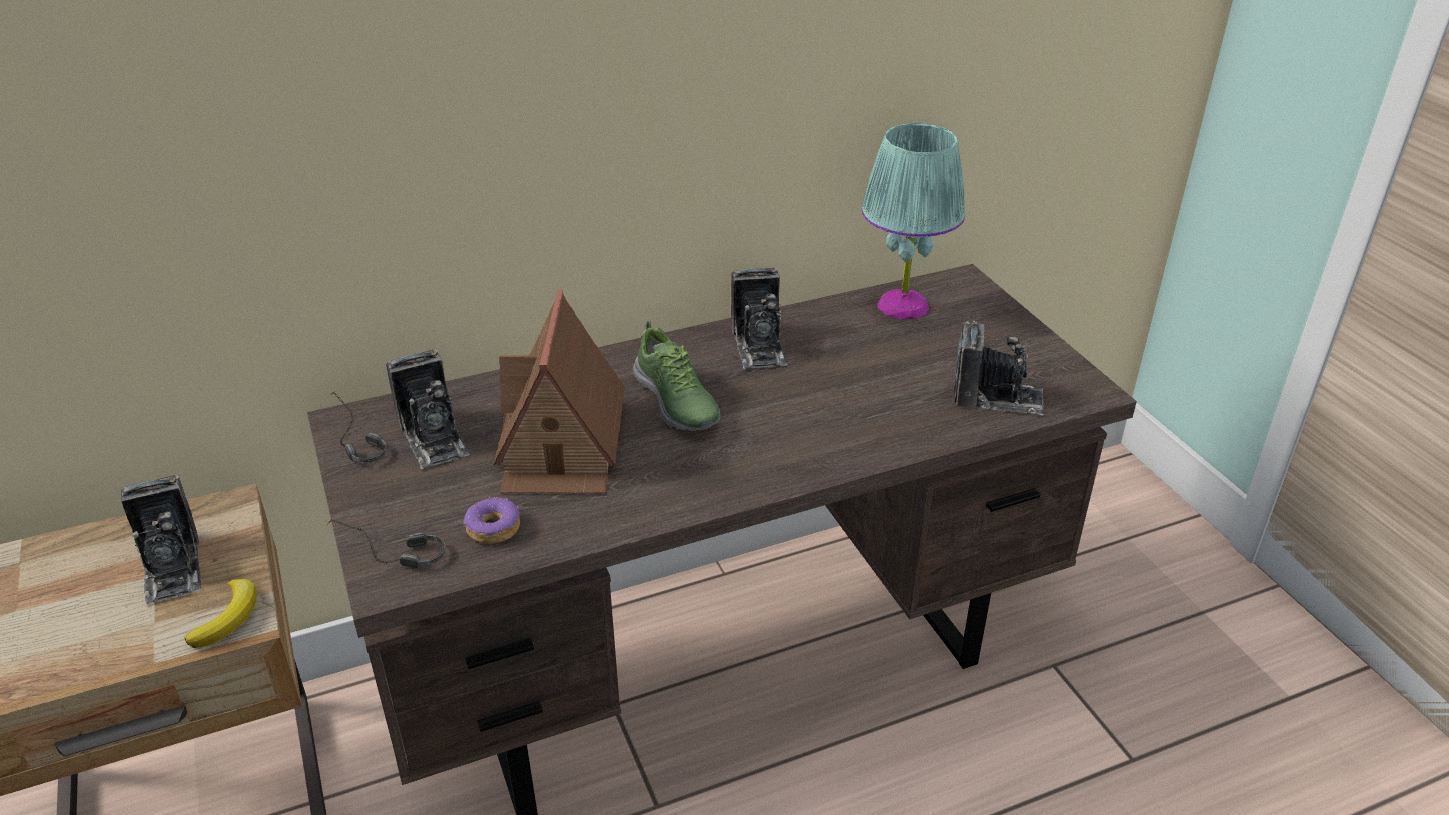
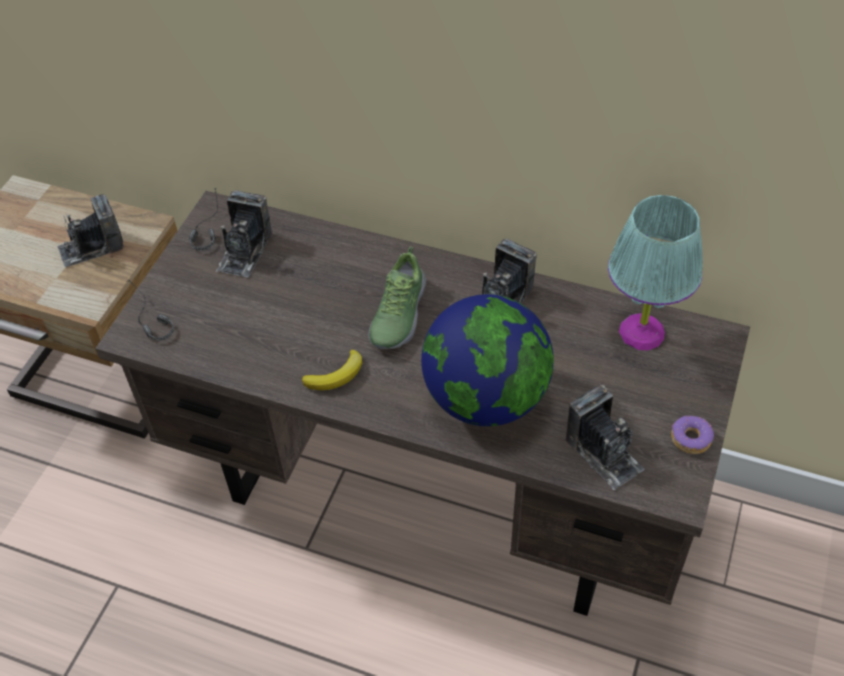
camera: 45 degrees right, 15 degrees up
camera [121,475,201,605] -> camera turned 45 degrees clockwise [57,194,123,267]
banana [185,579,256,648] -> banana moved to [302,350,362,390]
donut [463,497,520,544] -> donut moved to [671,416,714,454]
toy house [493,290,625,494] -> none
none -> globe [421,294,554,426]

